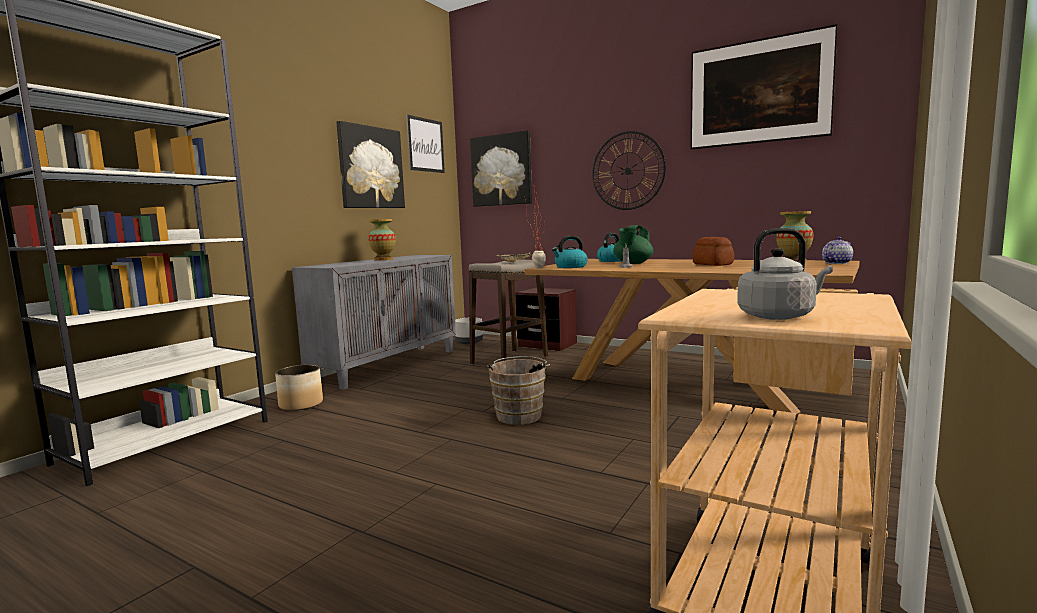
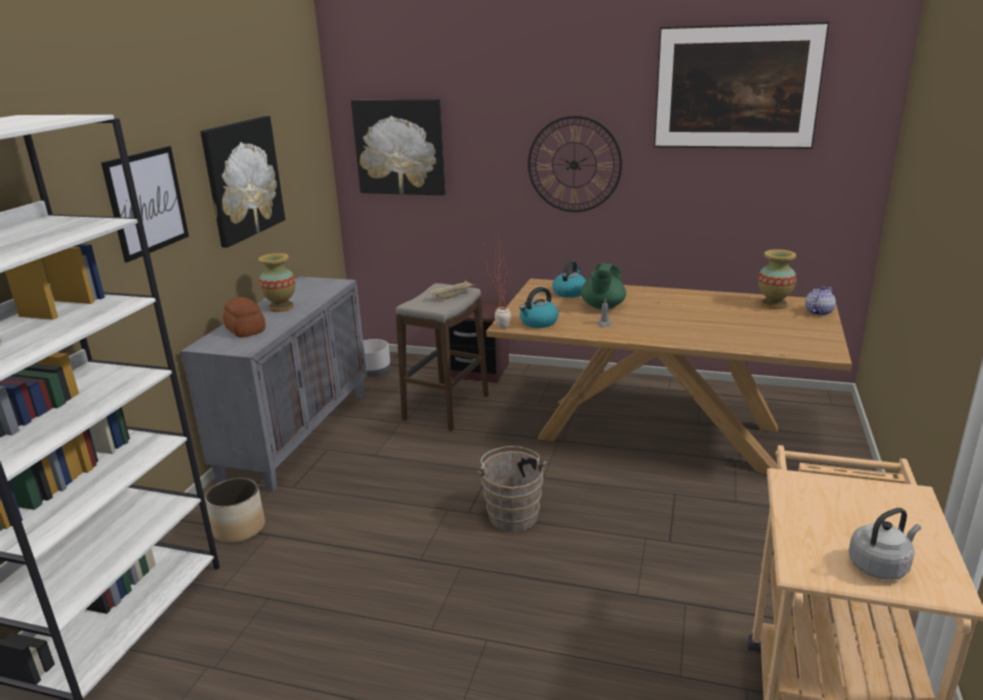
camera: 15 degrees left, 15 degrees up
picture [406,115,445,173] -> picture moved to [101,146,189,263]
bread [693,237,734,266] -> bread moved to [223,297,266,338]

